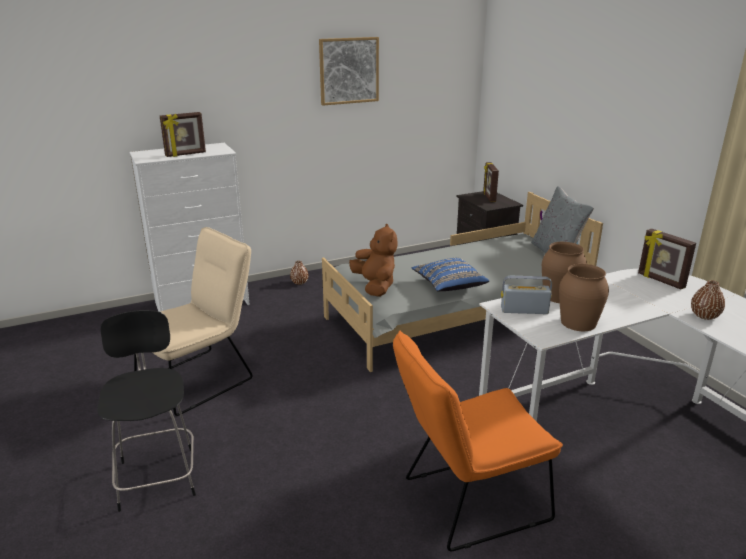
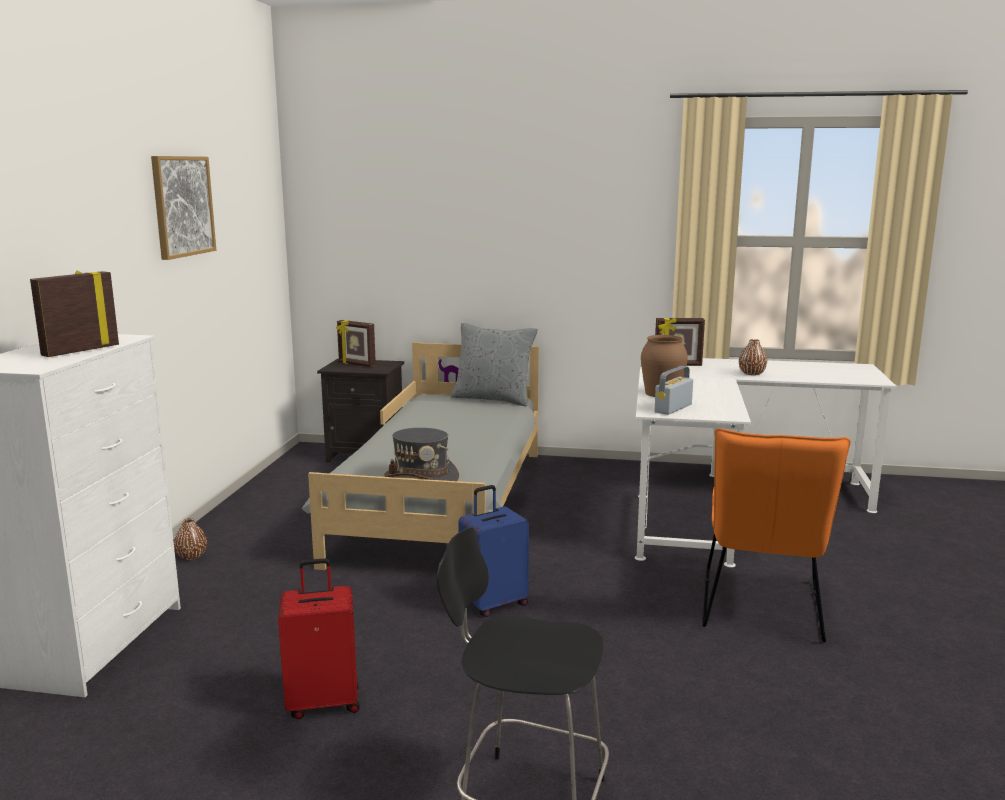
camera: 55 degrees left, 10 degrees down
beige chair [134,227,252,416] -> red suitcase [278,558,360,719]
picture frame [160,112,206,157] -> picture frame turned 150 degrees counterclockwise [30,270,119,357]
brown plush toy [349,224,397,297] -> grey hat [384,428,459,481]
blue pillow [411,258,489,291] -> none
brown vase [559,264,609,331] -> none
none -> blue suitcase [458,485,529,617]

